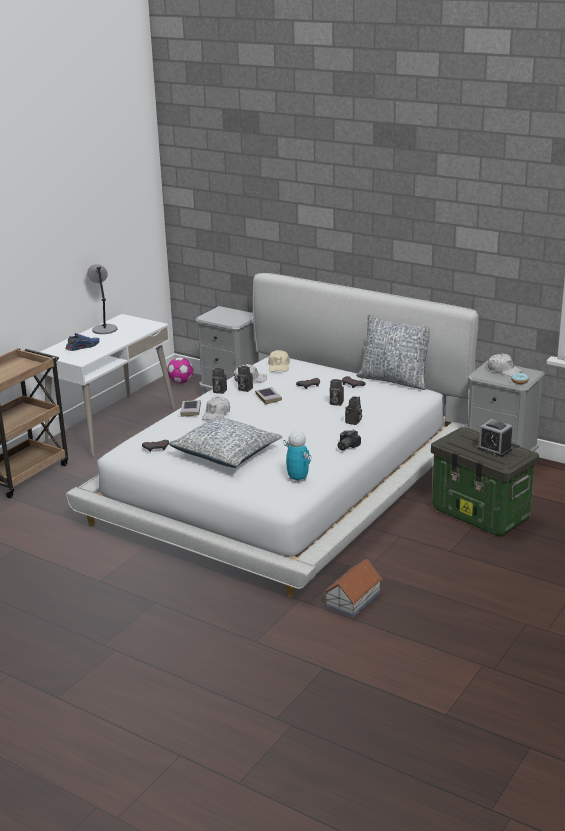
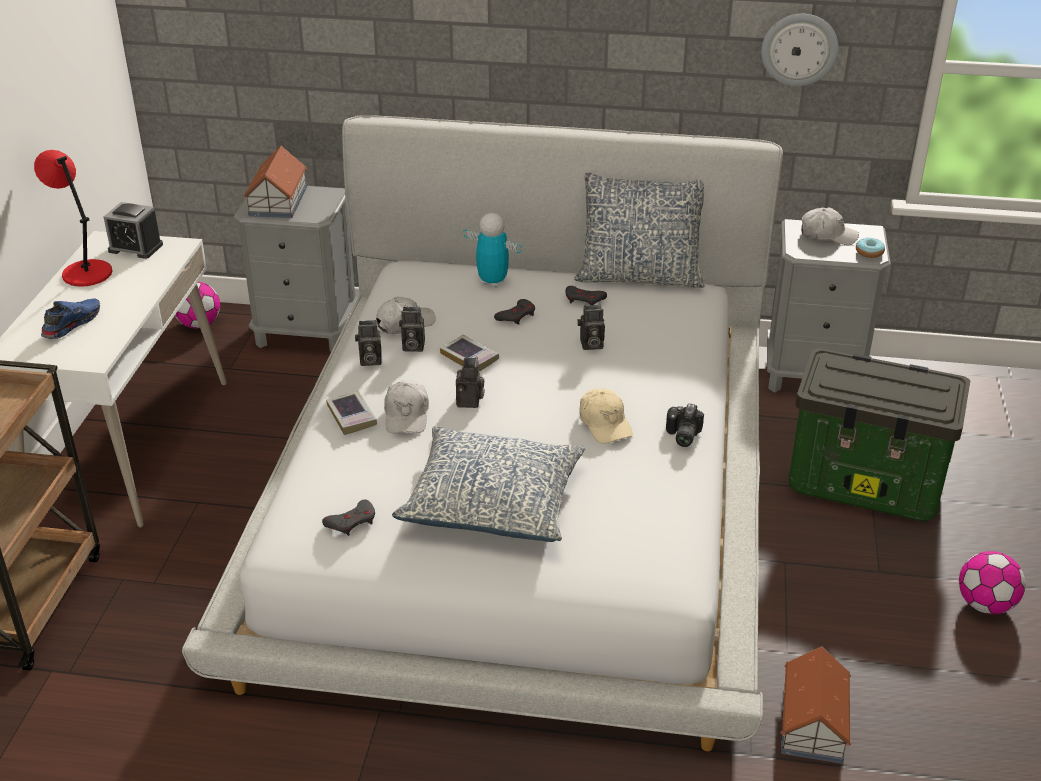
camera: 25 degrees left, 10 degrees up
grey table lamp [87,264,117,334] -> red table lamp [34,150,112,287]
beige cap [268,350,290,372] -> beige cap moved to [580,389,633,443]
toy robot [283,431,312,483] -> toy robot moved to [463,213,521,288]
camera [345,396,362,425] -> camera moved to [456,357,484,408]
alarm clock [477,419,512,457] -> alarm clock moved to [104,202,163,259]
none -> toy house [243,146,307,218]
none -> wall clock [761,14,839,86]
none -> football [959,551,1025,614]

